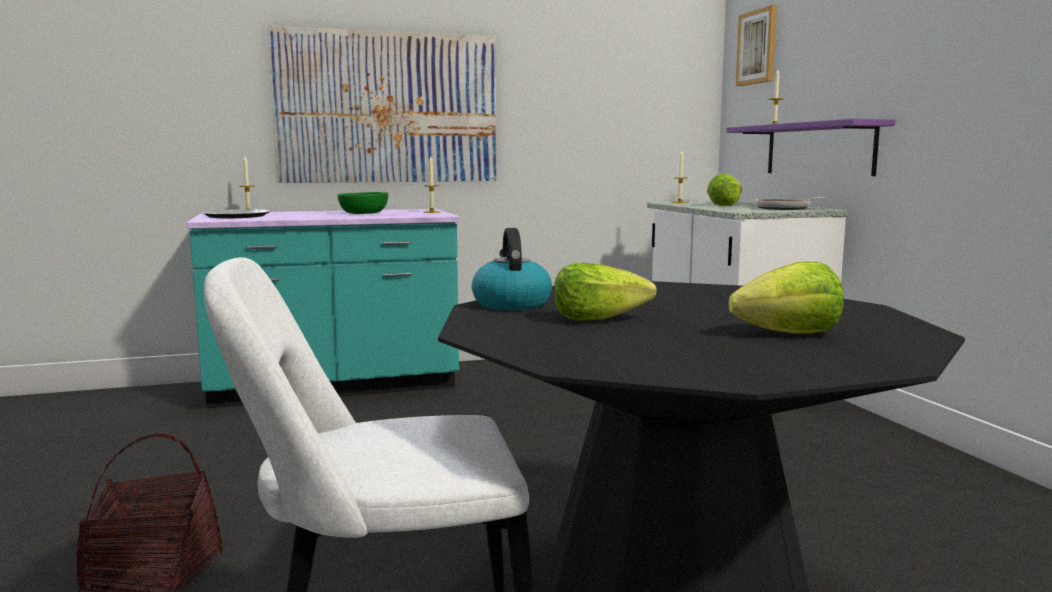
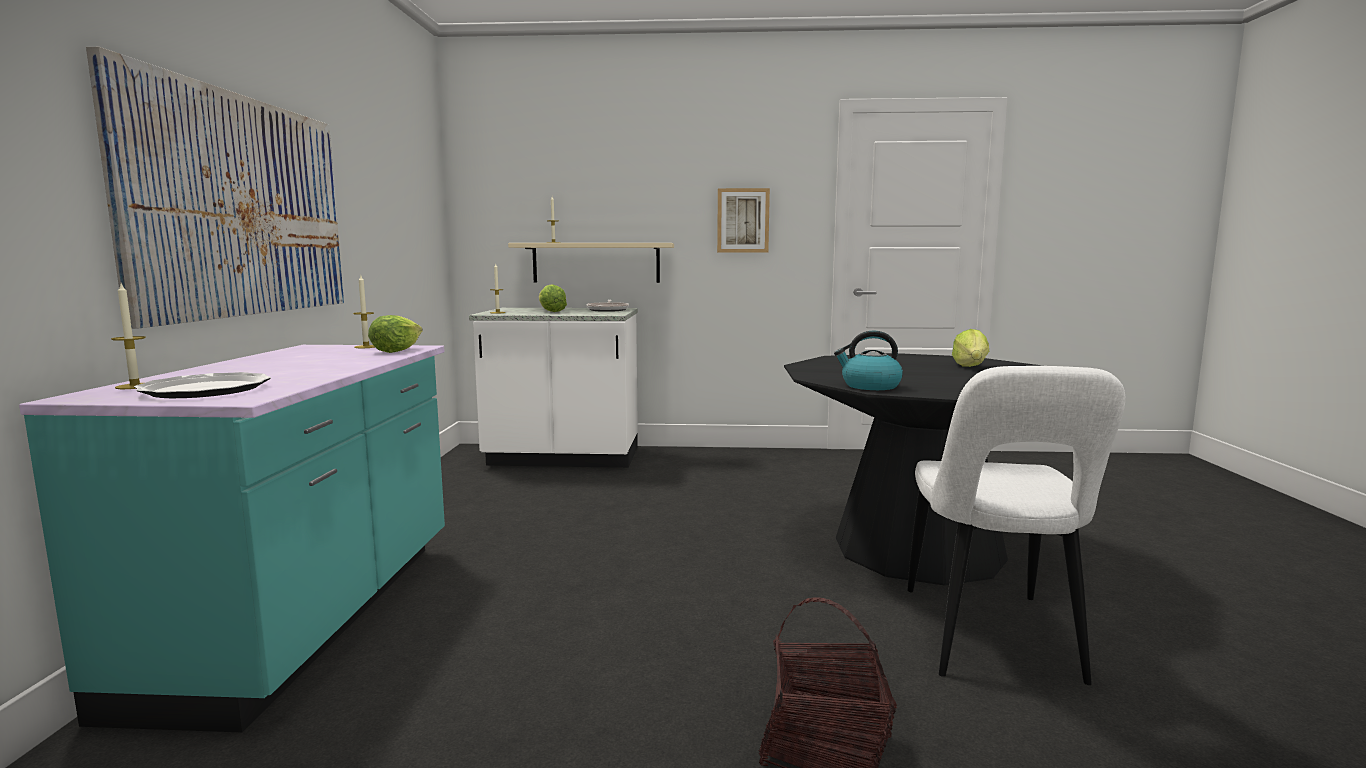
camera: 70 degrees left, 0 degrees up
green bowl [338,192,388,214] -> none
lettuce [554,263,657,321] -> lettuce moved to [368,315,423,353]
purple shelf [727,119,895,176] -> beige shelf [508,243,674,283]
picture [736,5,777,86] -> picture moved to [717,188,770,252]

